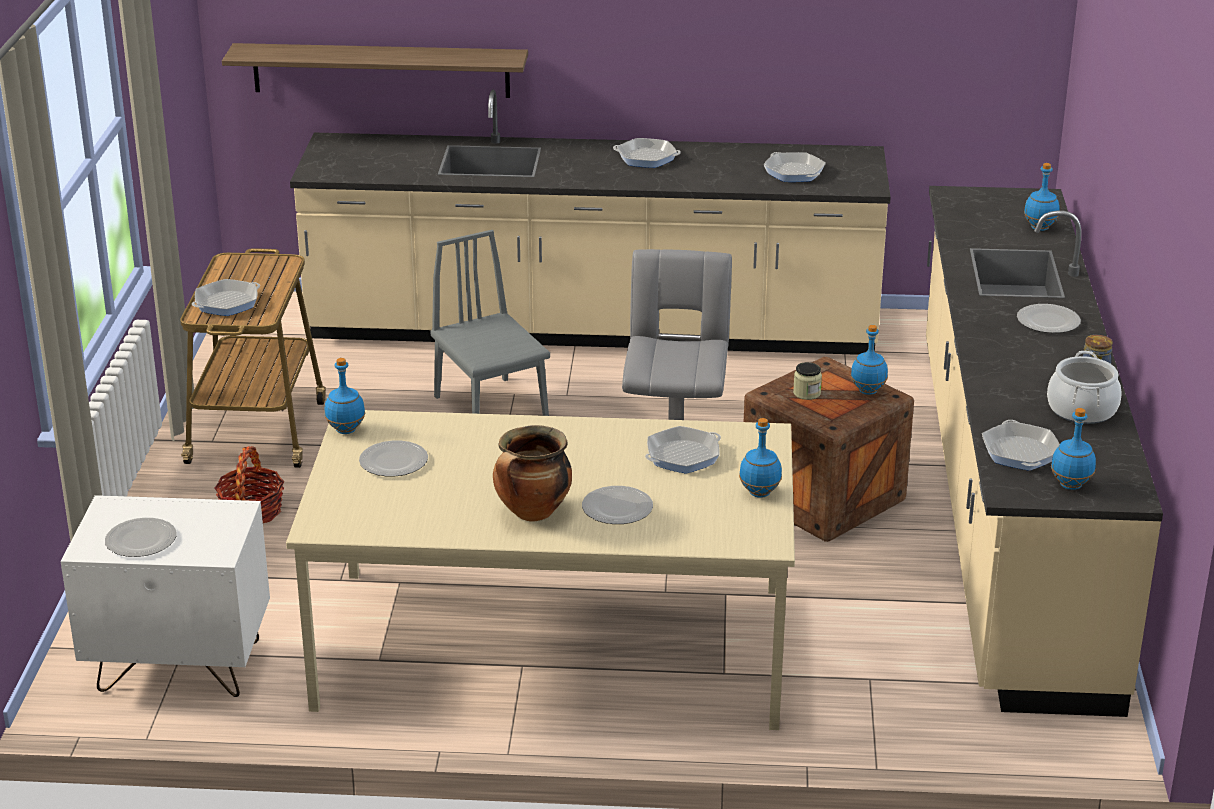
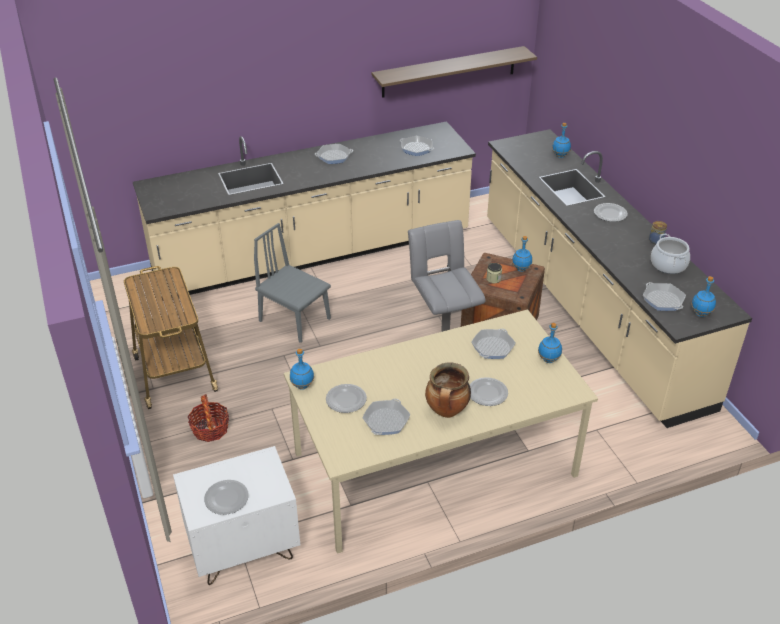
camera: 25 degrees left, 10 degrees up
frying pan [192,279,260,316] -> frying pan moved to [362,399,410,435]
shelf [222,43,528,98] -> shelf moved to [372,46,537,98]

